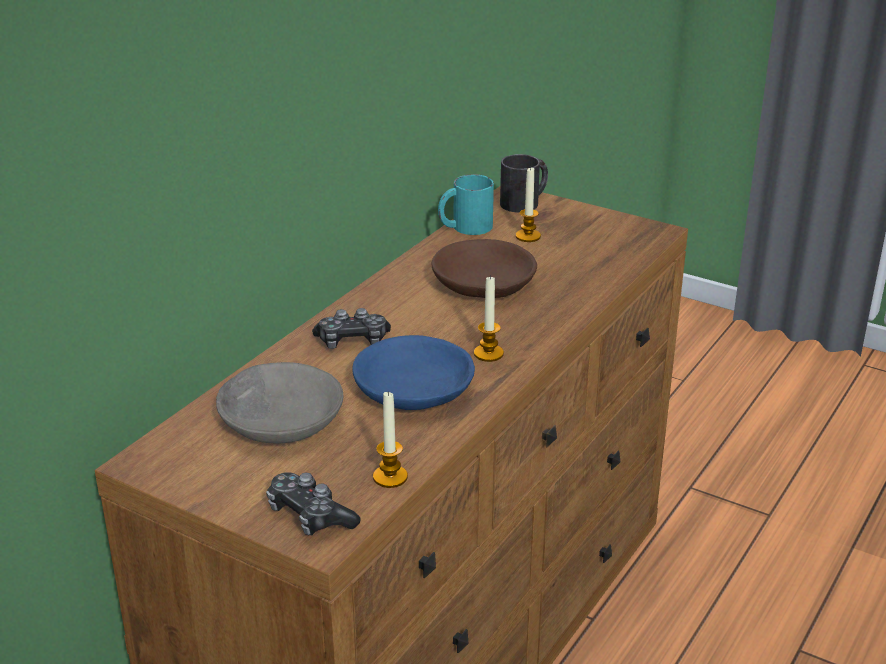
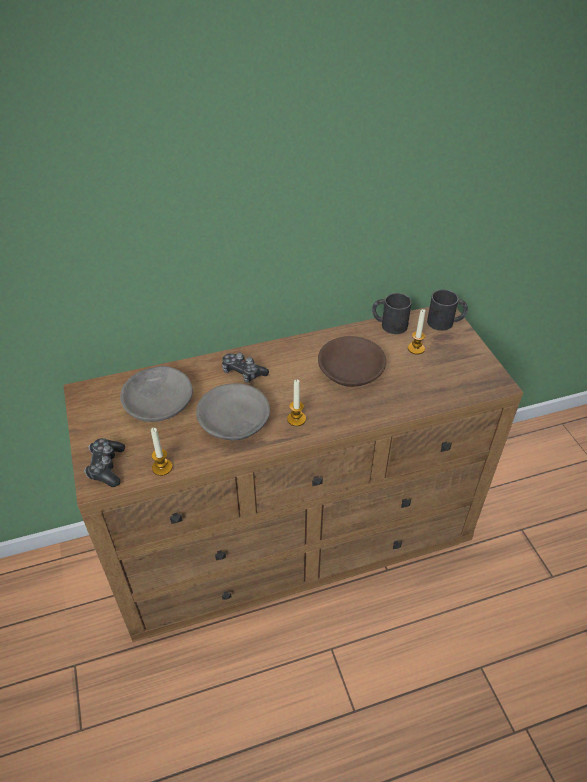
camera: 40 degrees right, 15 degrees up
blue bowl [352,335,475,410] -> grey bowl [196,383,270,440]
turquoise mug [438,174,494,235] -> black mug [372,293,412,334]

